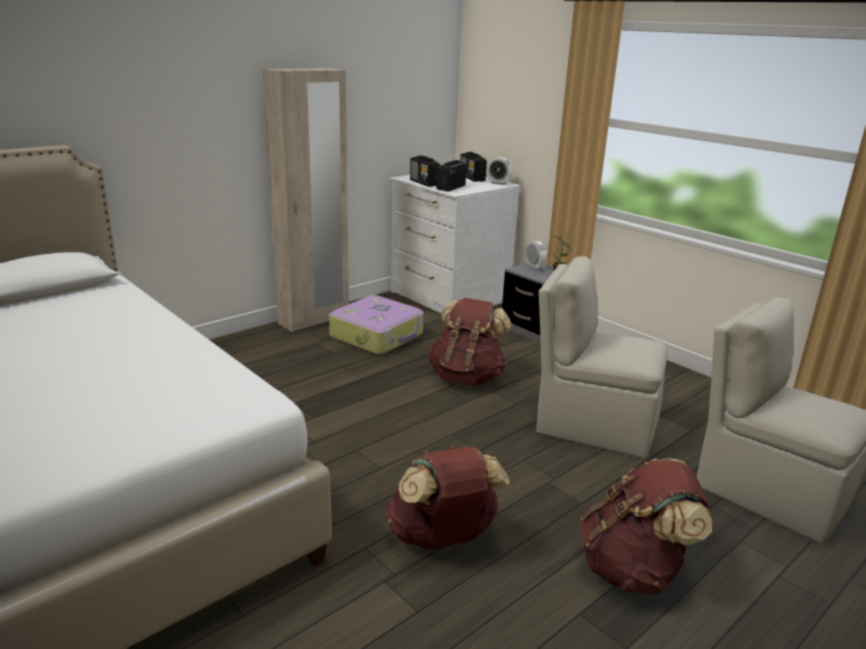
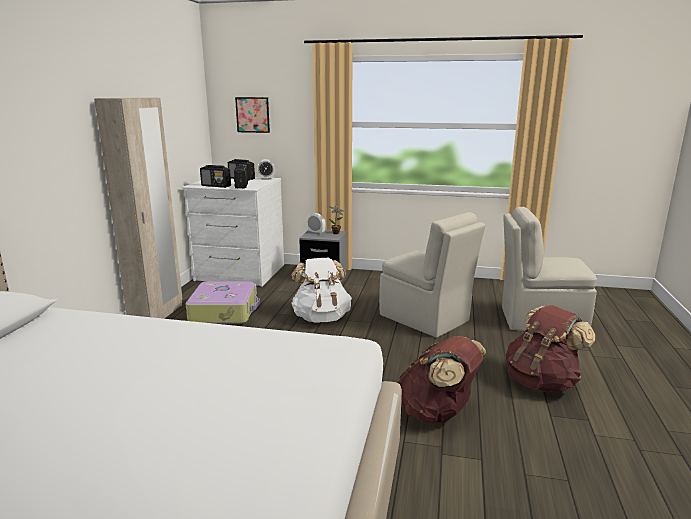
camera: 35 degrees left, 5 degrees down
brown backpack [428,298,511,386] -> white backpack [291,258,352,323]
beige chair [536,256,668,458] -> beige chair turned 120 degrees counterclockwise [379,212,485,338]
none -> picture [235,97,270,133]

